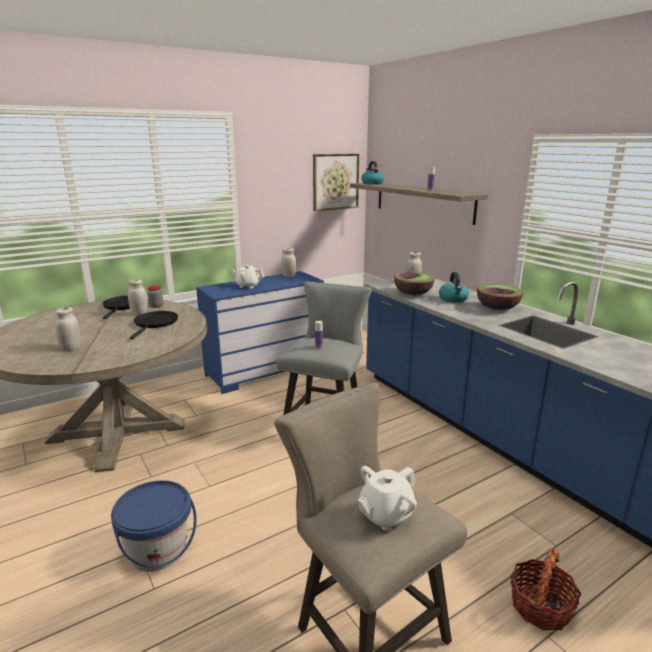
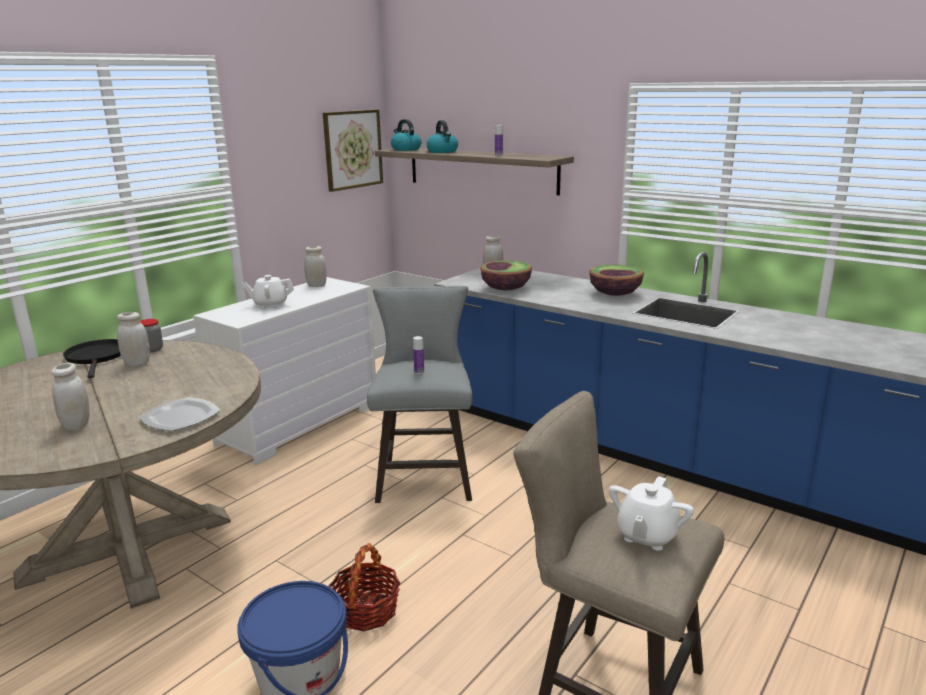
camera: 20 degrees left, 0 degrees up
black frying pan [130,311,178,339] -> none
blue dresser [196,271,324,394] -> white dresser [193,277,376,465]
kettle [439,272,469,303] -> kettle moved to [426,120,458,153]
basket [510,548,581,630] -> basket moved to [329,543,400,631]
none -> plate [139,397,221,431]

